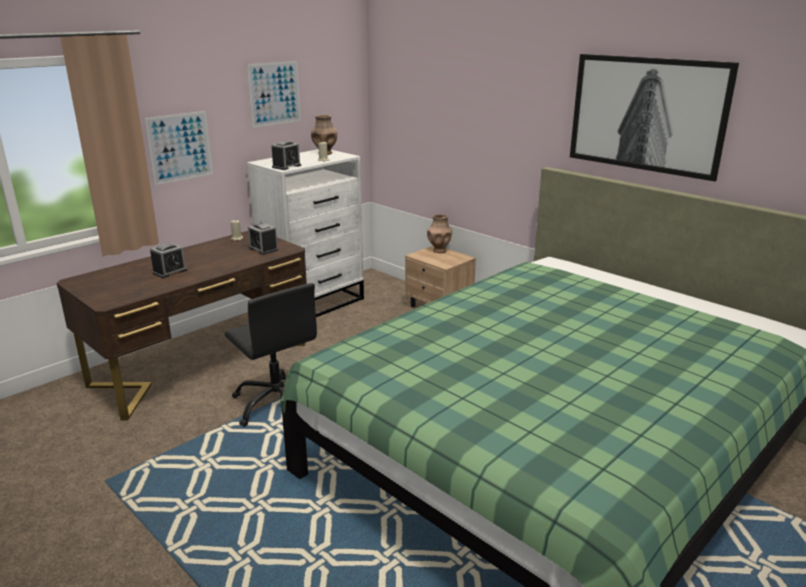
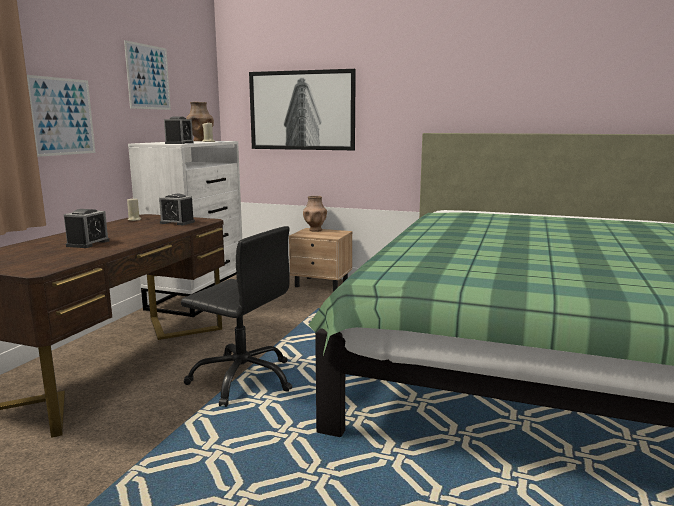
camera: 25 degrees left, 10 degrees down
picture [570,54,739,181] -> picture moved to [249,69,356,150]

